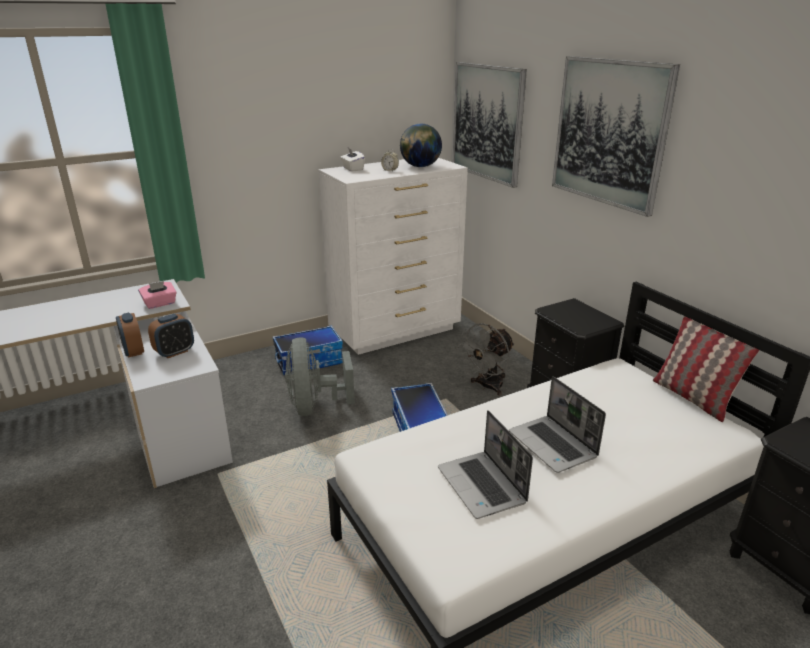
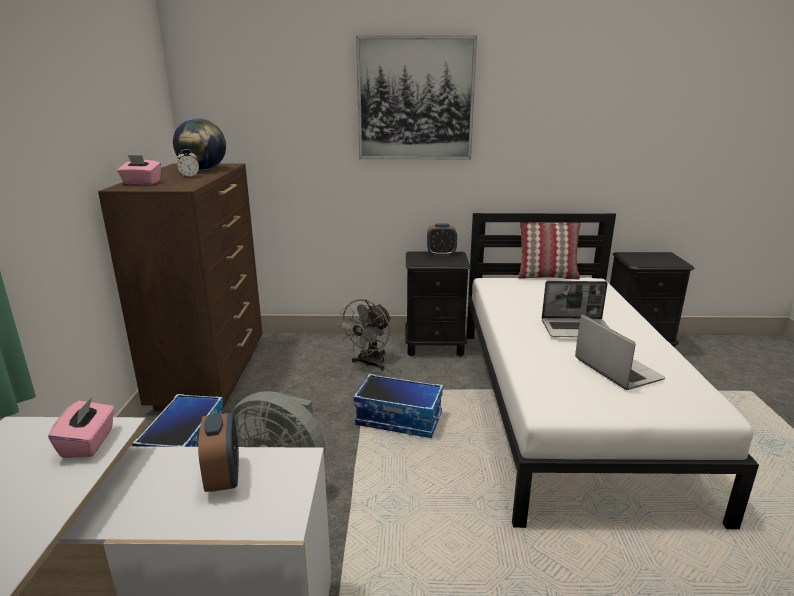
camera: 60 degrees left, 5 degrees down
alarm clock [116,313,144,358] -> alarm clock moved to [427,223,457,256]
white dresser [319,158,468,355] -> brown dresser [98,163,263,411]
white tissue box [340,148,365,172] -> pink tissue box [117,155,161,185]
laptop [438,410,533,519] -> laptop turned 120 degrees counterclockwise [575,314,665,390]
picture [453,62,527,188] -> none
grey fan [458,323,515,396] -> grey fan turned 45 degrees clockwise [337,299,391,371]

